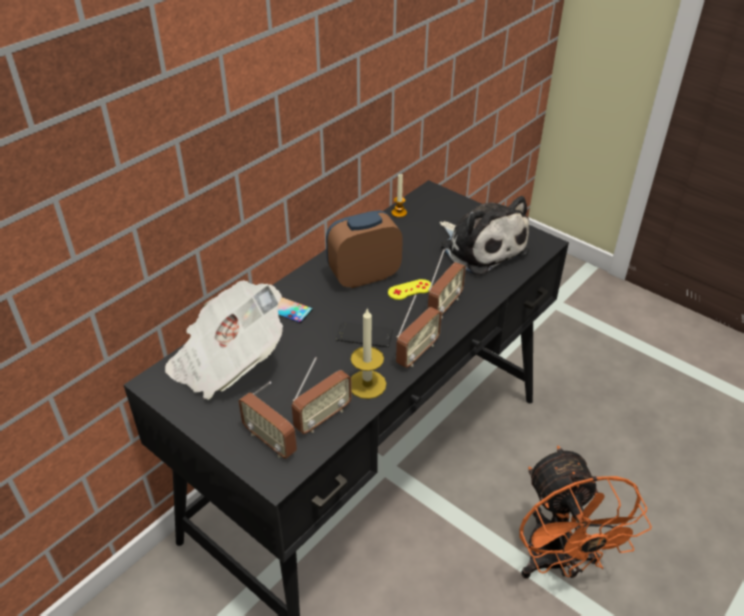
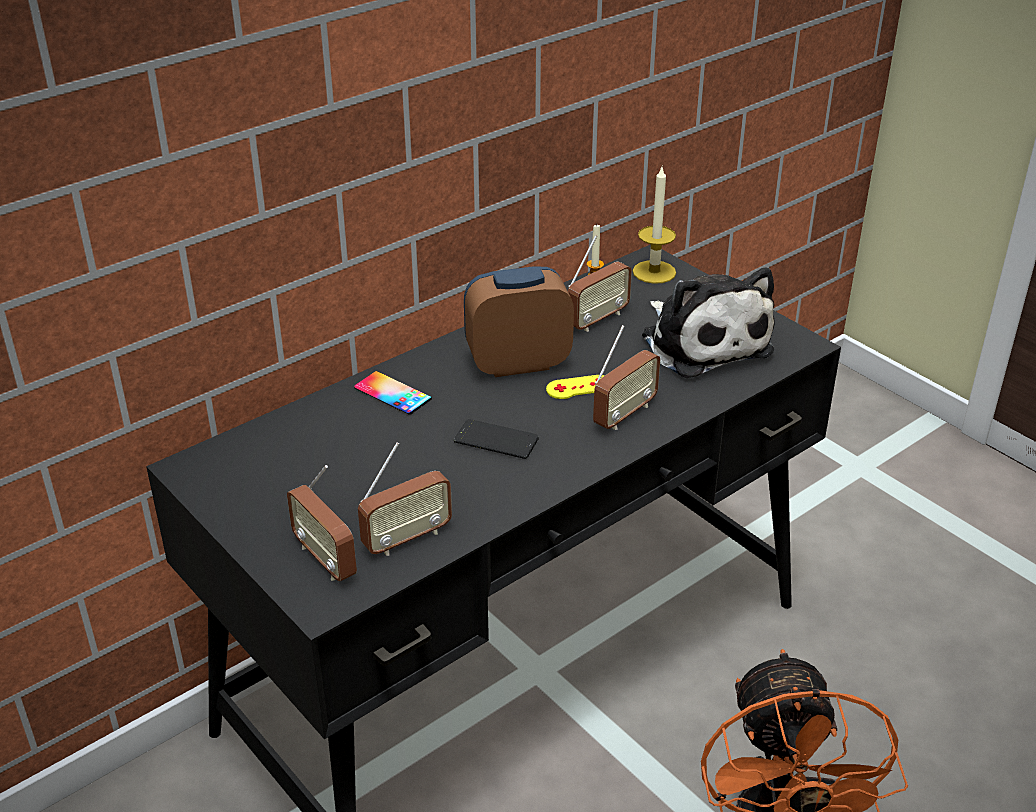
camera: 10 degrees right, 5 degrees down
newspaper [165,280,283,400] -> none
candle [351,307,386,399] -> candle moved to [633,167,676,284]
radio [396,295,442,368] -> radio moved to [568,235,632,332]

